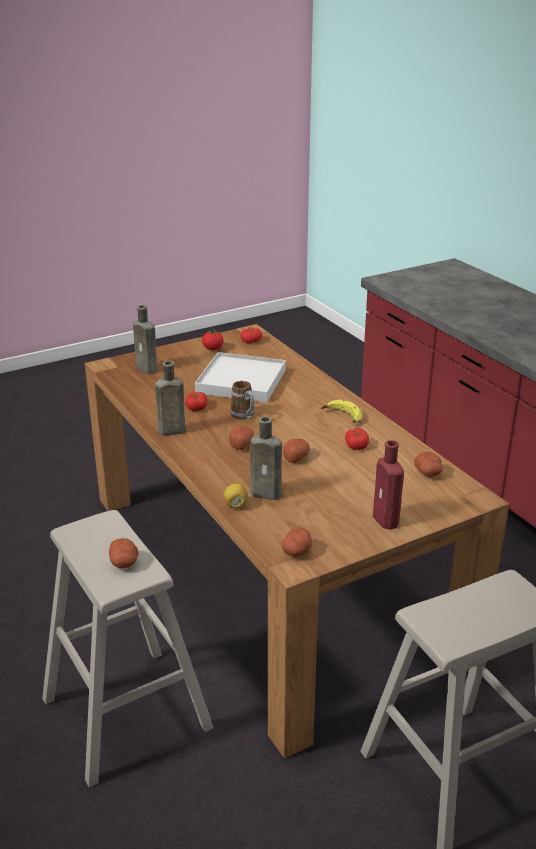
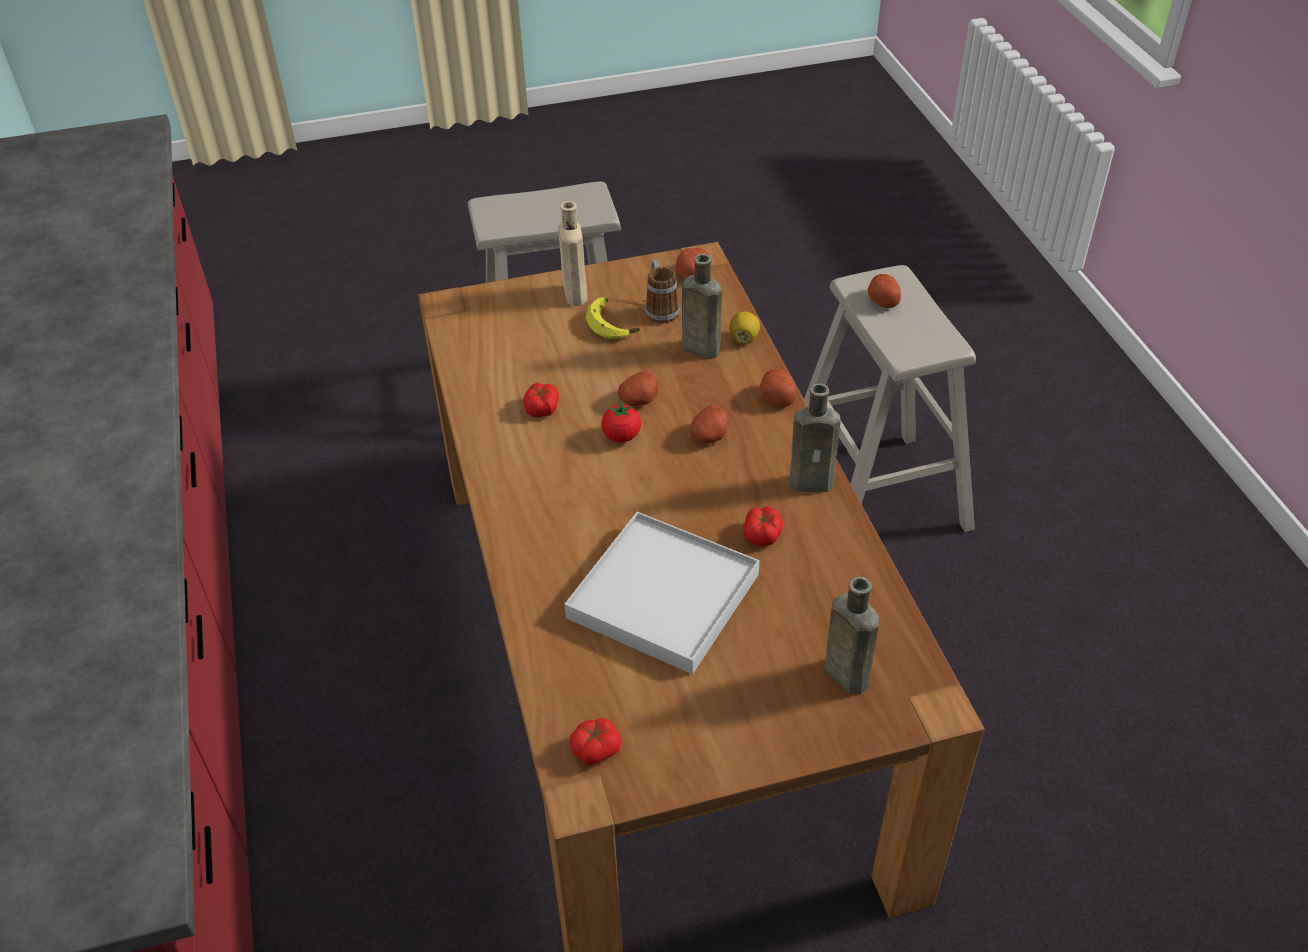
camera: 165 degrees left, 15 degrees up
tomato [202,329,224,351] -> tomato moved to [601,401,641,442]
mug [230,381,254,419] -> mug moved to [645,260,680,323]
banana [321,400,363,423] -> banana moved to [586,297,640,339]
red bottle [373,440,404,529] -> beige bottle [558,201,588,306]
potato [414,452,443,477] -> potato moved to [760,369,796,407]

